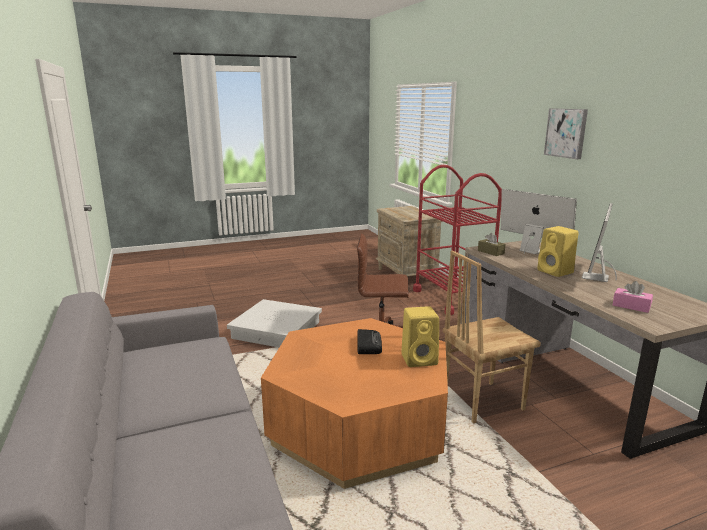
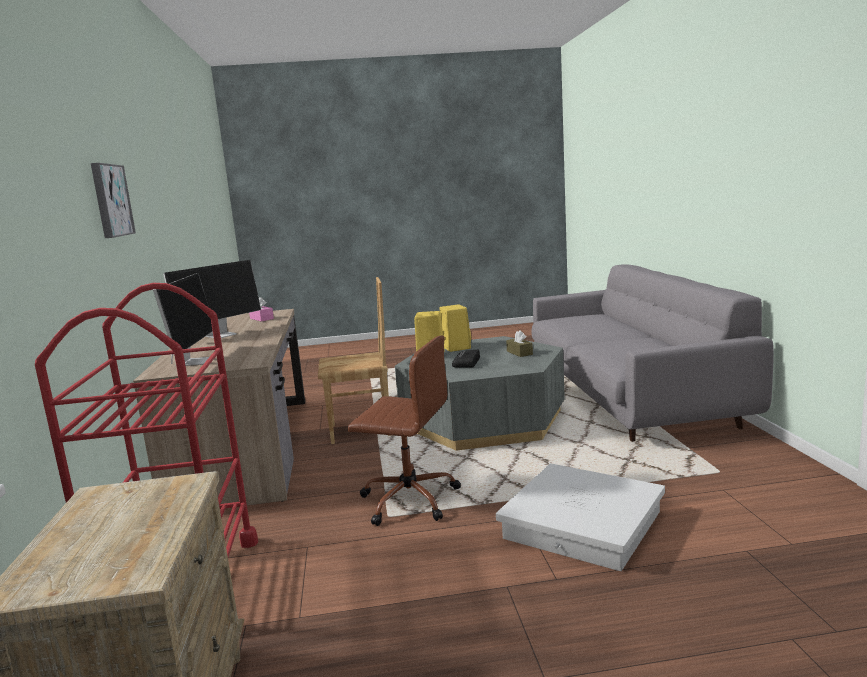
camera: 165 degrees left, 5 degrees down
orange coffee table [261,318,448,489] -> grey coffee table [395,336,565,451]
brown tissue box [478,233,506,256] -> brown tissue box moved to [506,330,533,357]
monitor [501,189,577,254] -> monitor turned 150 degrees counterclockwise [153,273,213,366]
yellow speaker [537,226,579,277] -> yellow speaker moved to [440,304,471,352]

